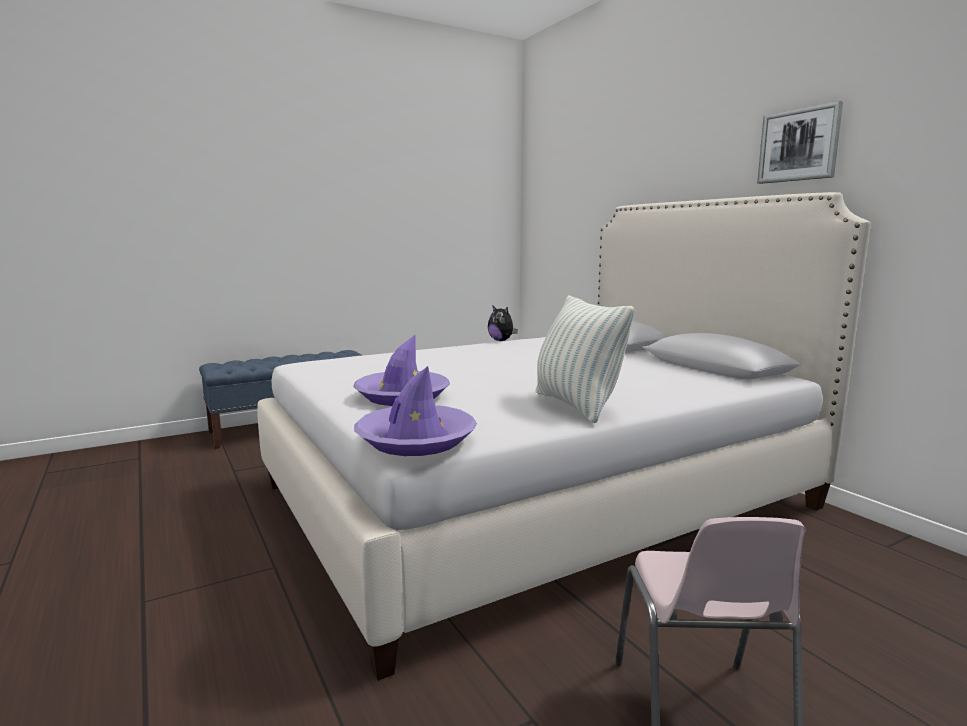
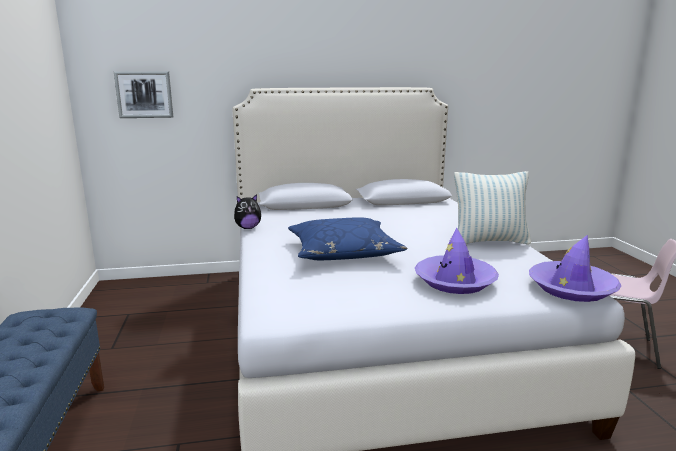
camera: 70 degrees left, 5 degrees up
picture [757,101,843,184] -> picture moved to [114,72,173,118]
none -> blue pillow [288,217,407,260]

